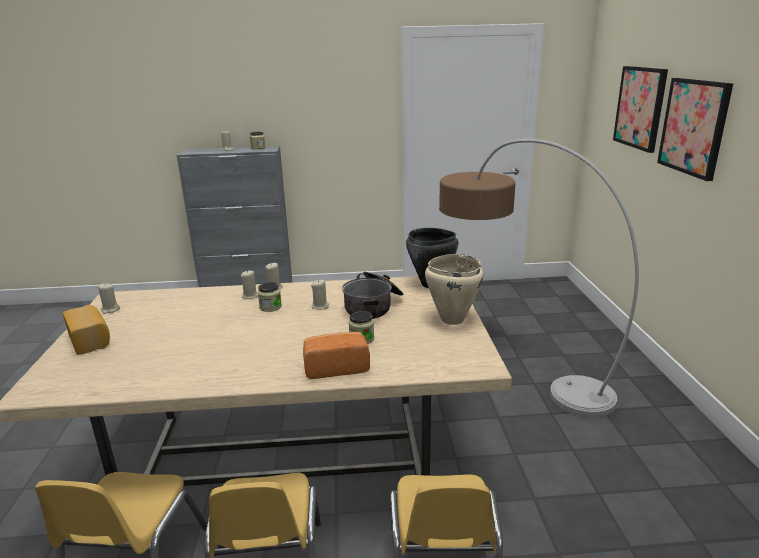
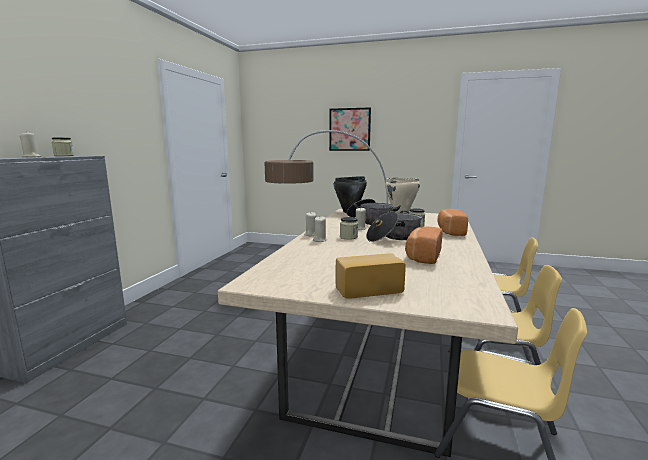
camera: 70 degrees left, 10 degrees down
beige candle [98,283,120,314] -> none
picture [613,66,668,153] -> none
none -> cooking pot [366,211,422,242]
none -> bread [405,226,442,264]

